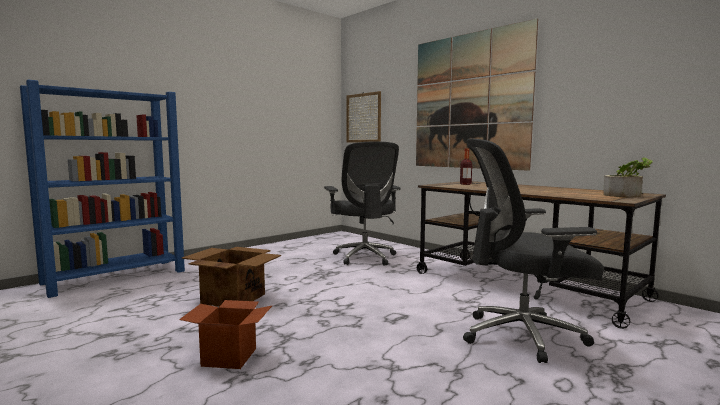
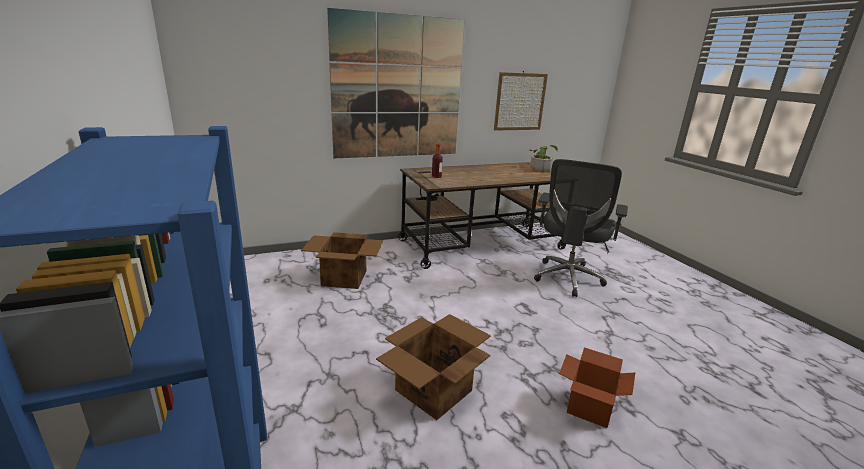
camera: 70 degrees left, 15 degrees up
office chair [324,142,401,266] -> cardboard box [301,232,383,289]
picture [347,91,381,143] -> picture moved to [494,71,548,131]

